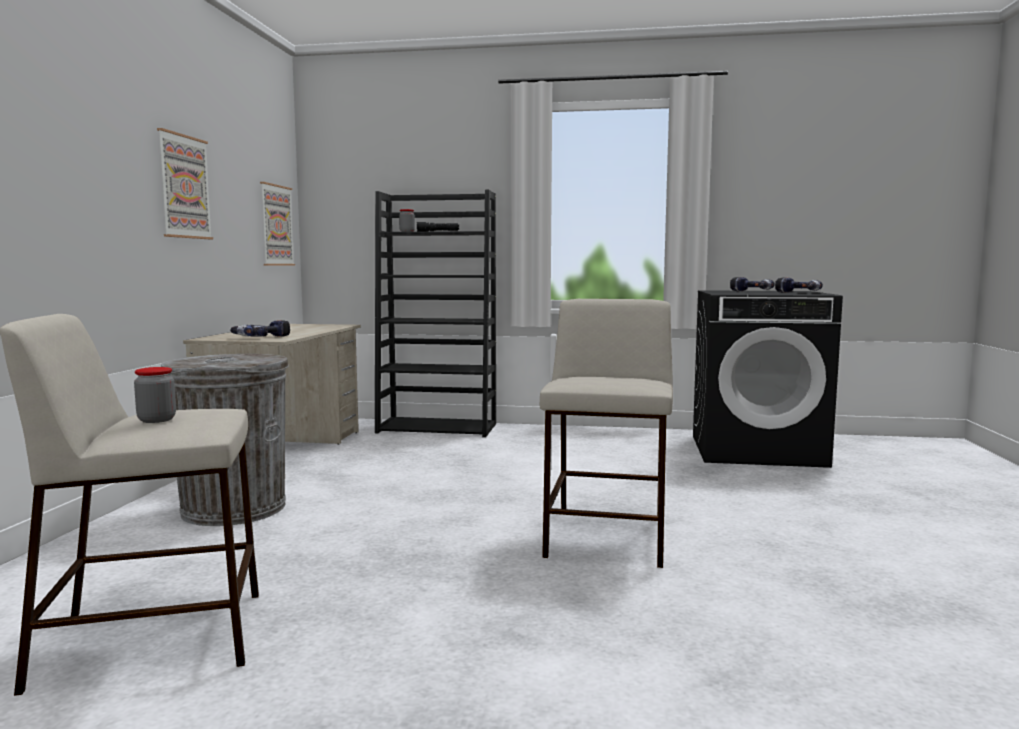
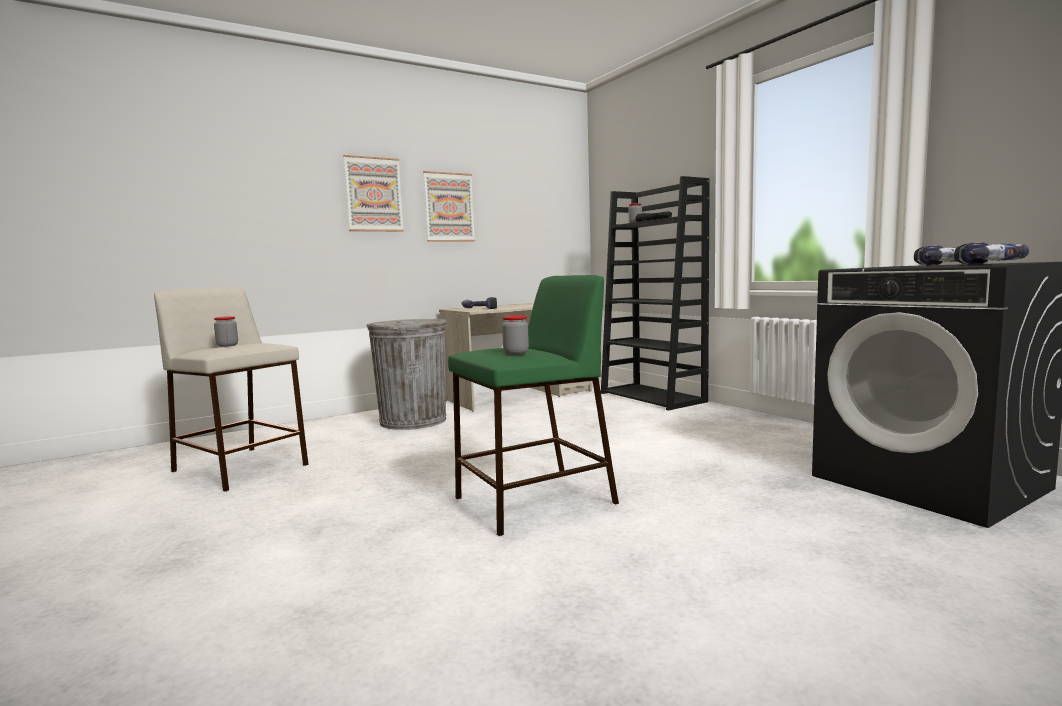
camera: 50 degrees right, 0 degrees up
picture [260,182,295,266] -> picture moved to [344,155,404,231]
beige stool [540,299,673,568] -> green stool [448,275,619,536]
none -> jar [502,315,529,355]

